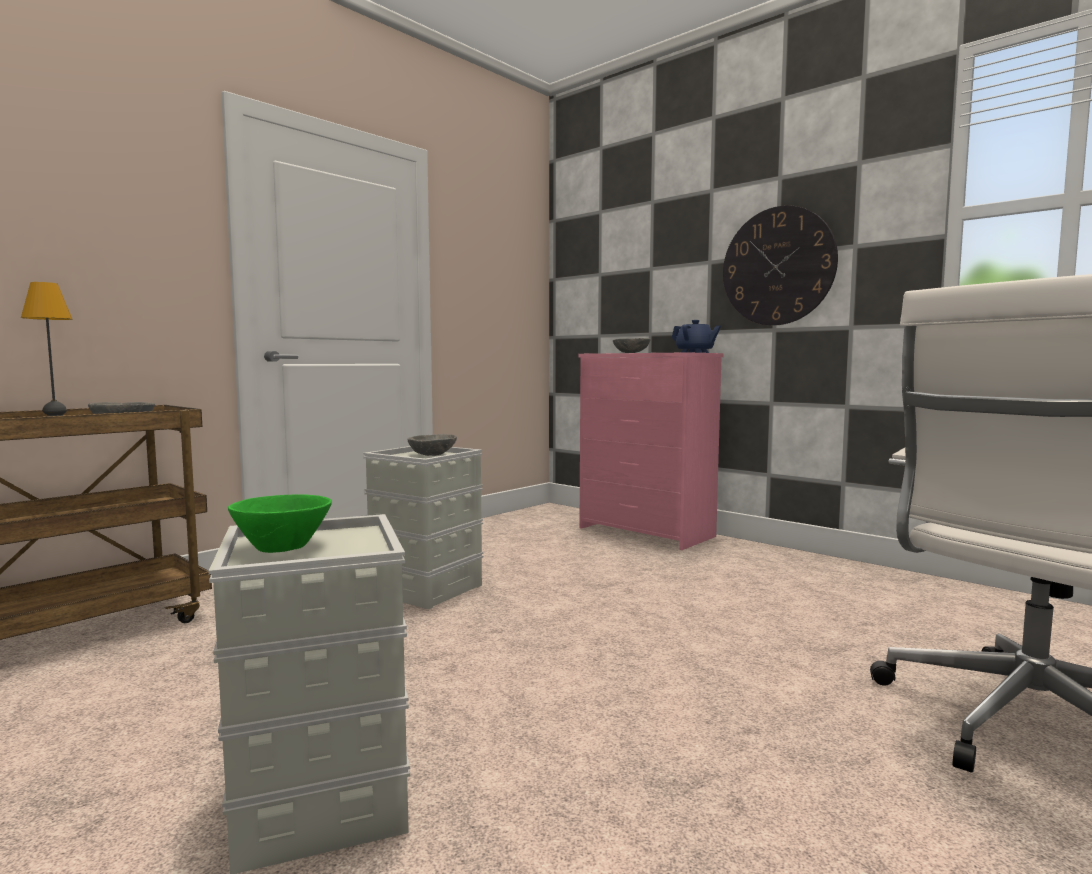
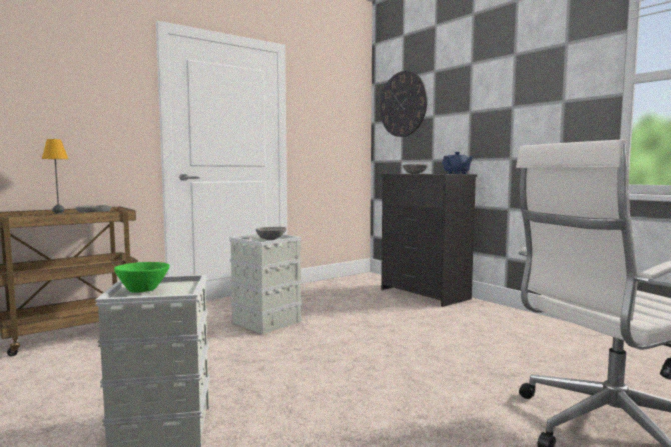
camera: 10 degrees right, 0 degrees up
pink dresser [579,352,724,550] -> black dresser [381,174,477,307]
wall clock [723,205,838,325] -> wall clock moved to [380,71,428,137]

